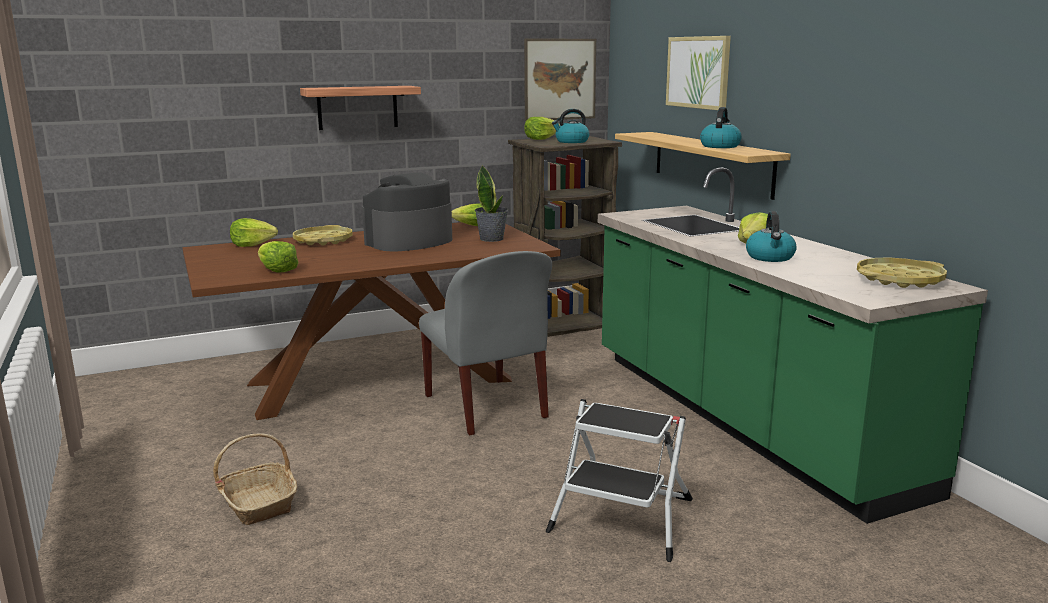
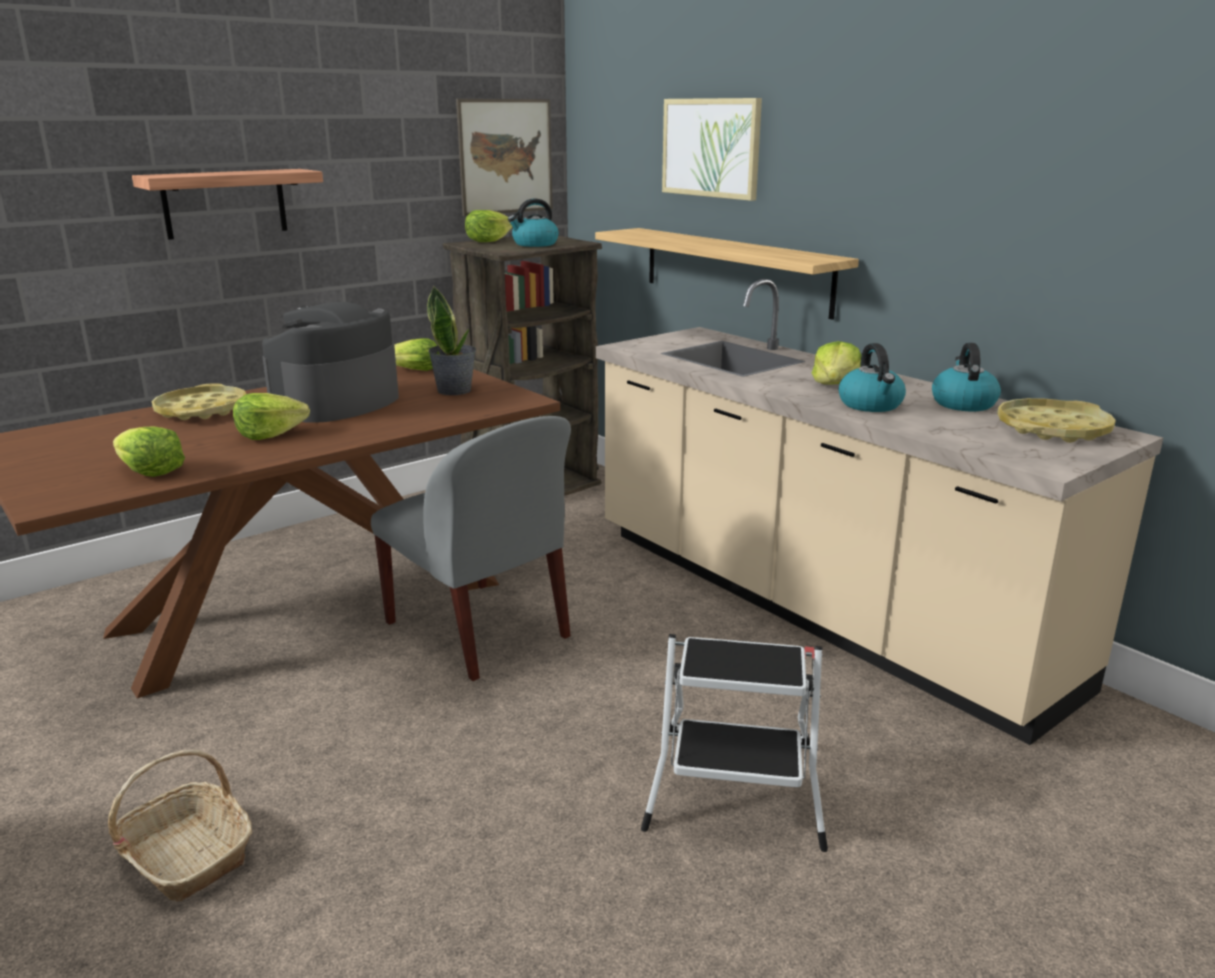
camera: 15 degrees left, 5 degrees up
lettuce [230,218,278,247] -> lettuce moved to [233,393,310,440]
green counter [598,168,988,524] -> beige counter [596,279,1163,745]
kettle [700,107,742,148] -> kettle moved to [932,343,1001,411]

